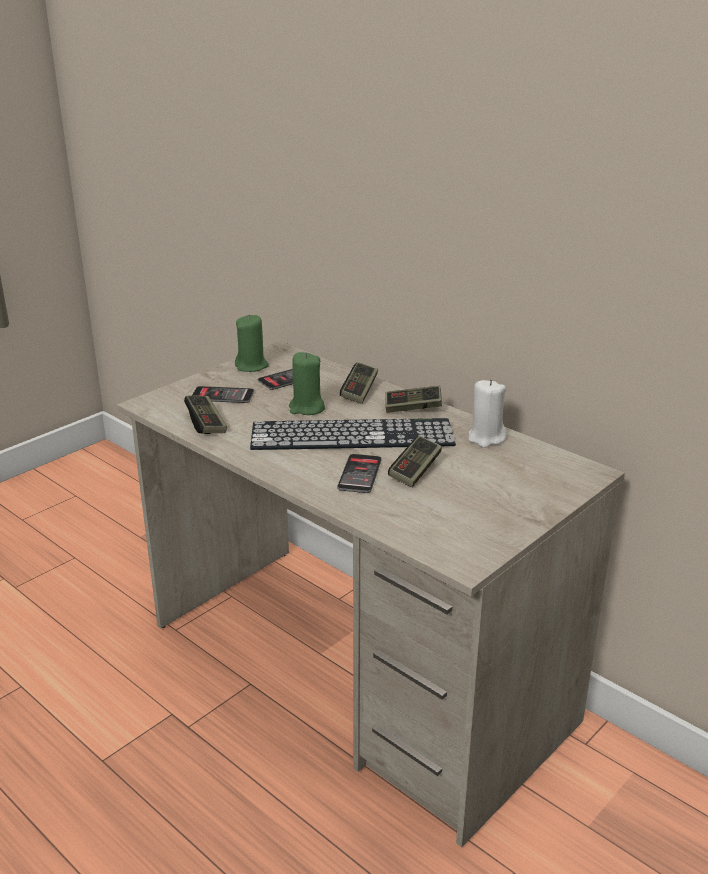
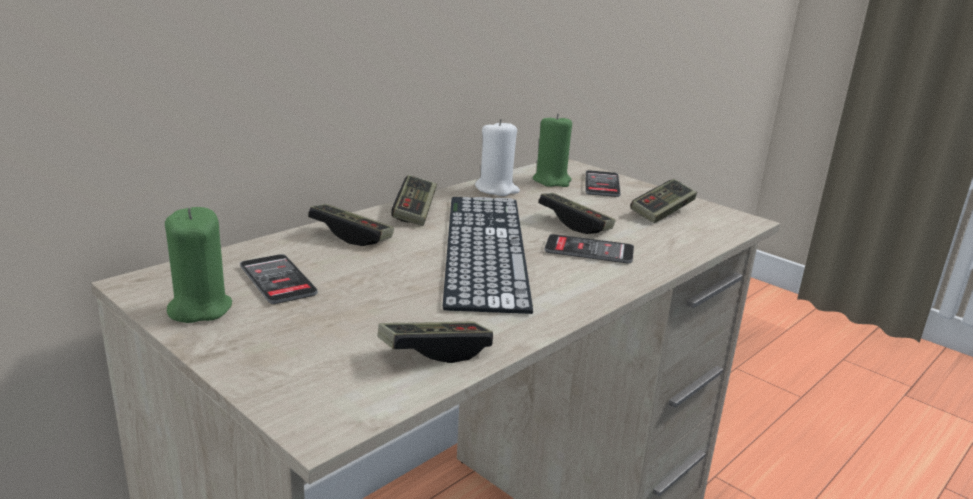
camera: 90 degrees left, 5 degrees down
phone [192,386,254,403] -> phone moved to [585,170,621,197]
green candle [289,352,325,415] -> green candle moved to [533,113,572,187]
none -> game controller [630,179,697,223]

